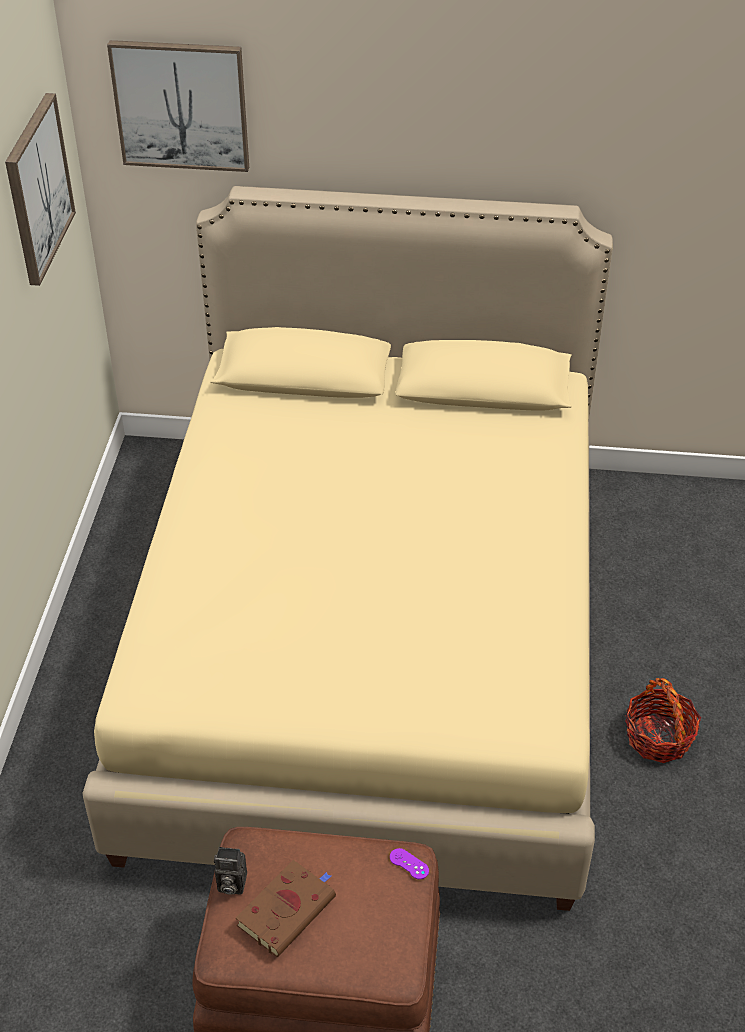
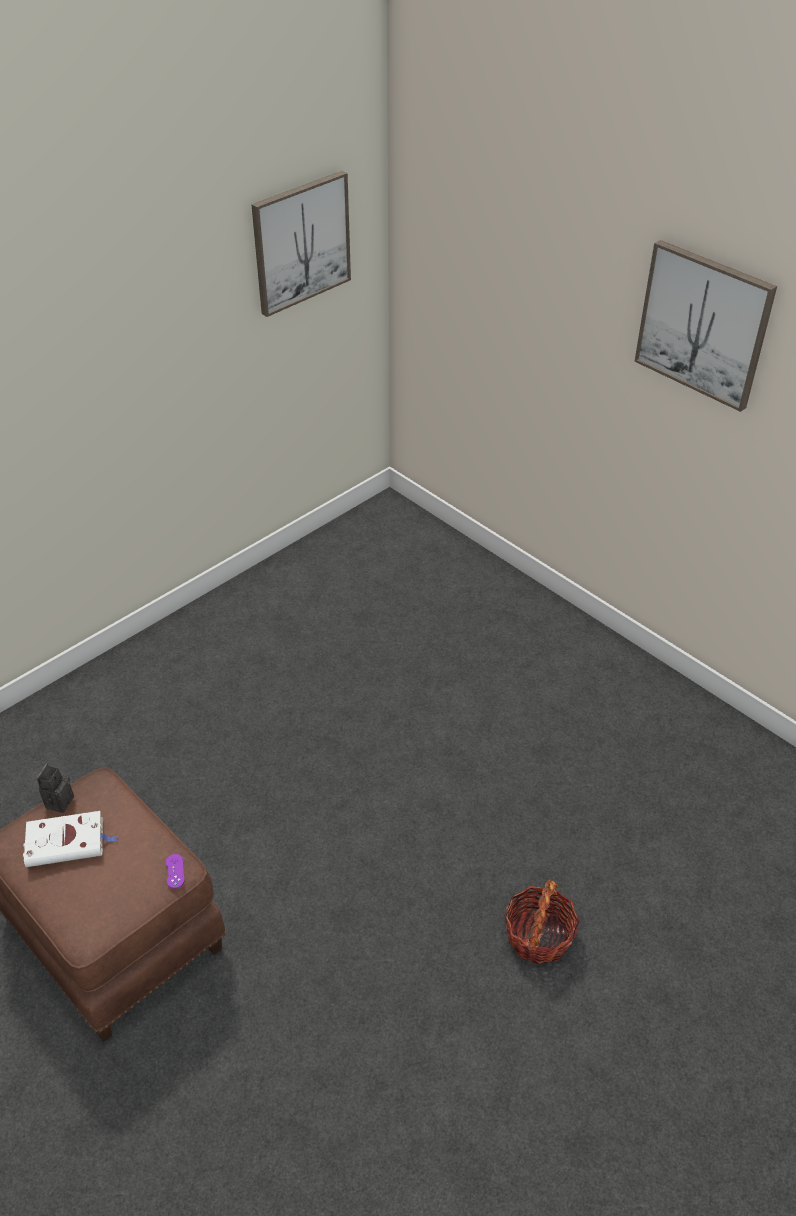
camera: 40 degrees right, 0 degrees up
beige bed [83,186,613,911] -> none
picture [107,40,249,172] -> picture moved to [634,240,777,412]
camera [214,847,247,895] -> camera turned 60 degrees clockwise [37,764,74,813]
brown book [236,860,336,957] -> white book [23,811,118,867]

